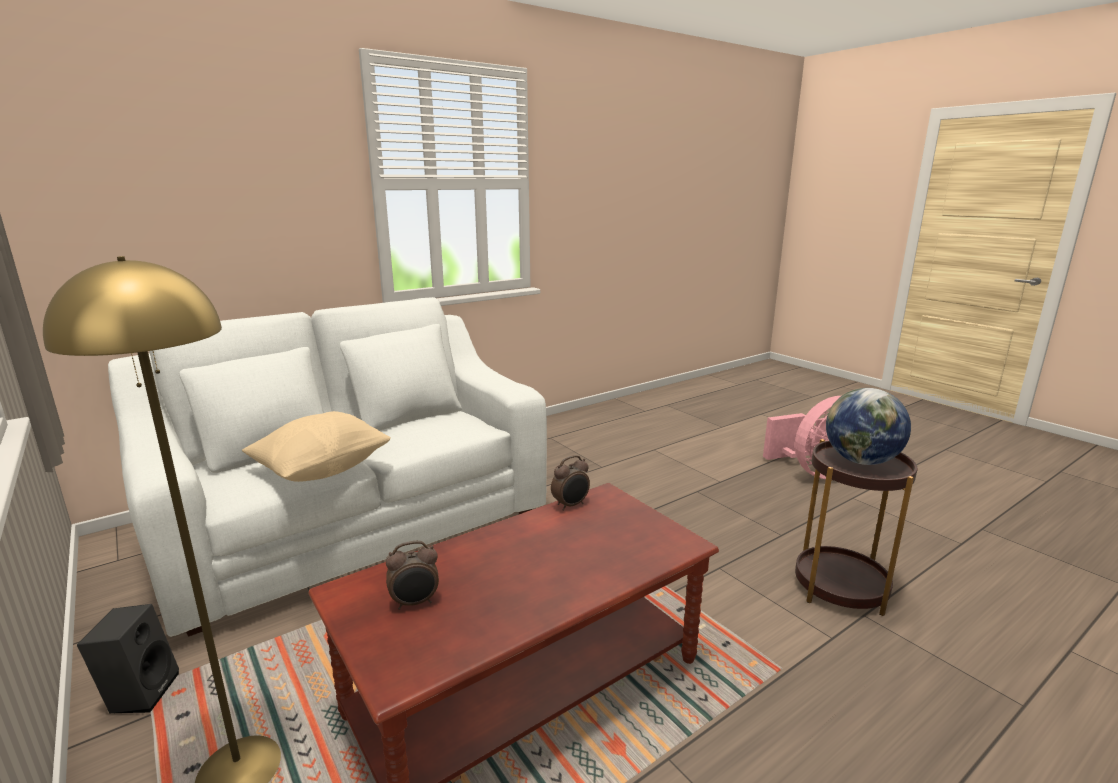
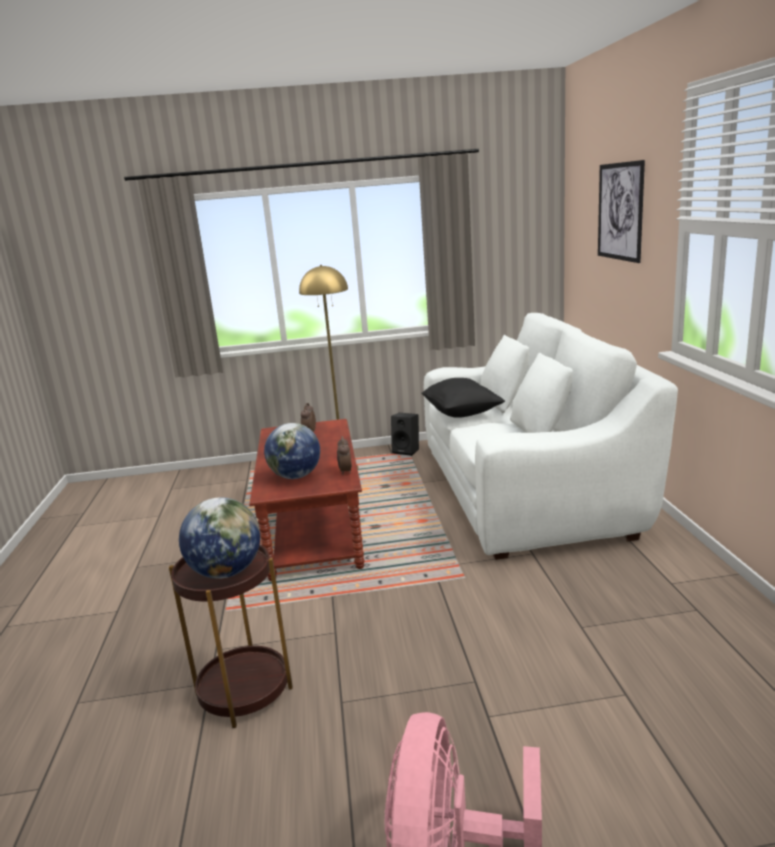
camera: 120 degrees right, 0 degrees up
beige pillow [242,411,391,482] -> black pillow [421,378,505,418]
none -> globe [264,423,320,479]
none -> picture [598,160,645,263]

